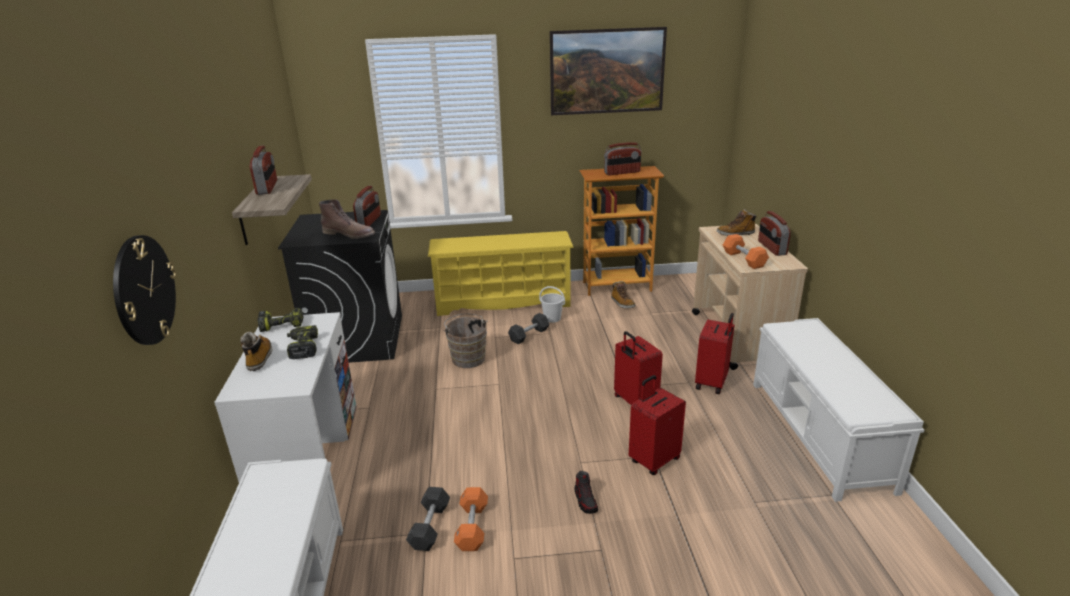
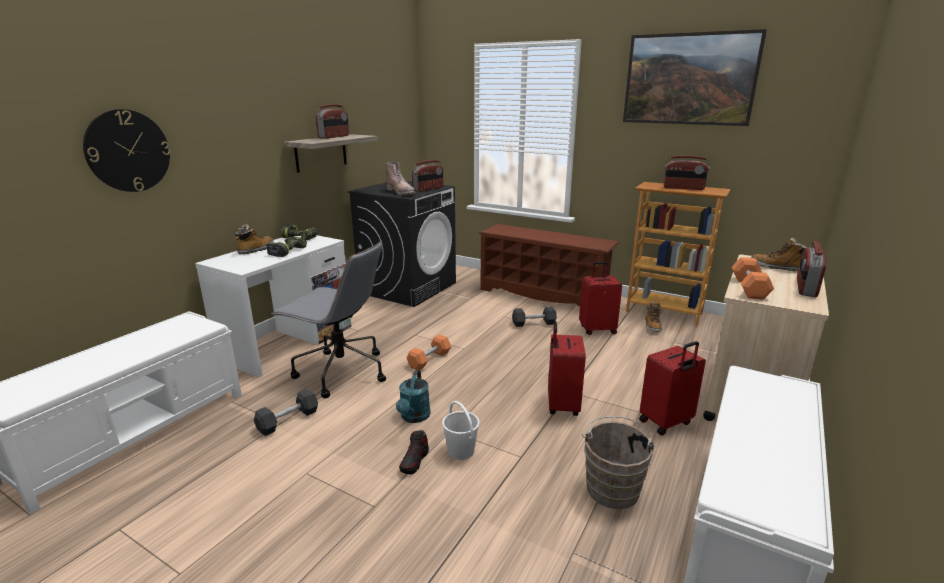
camera: 35 degrees right, 5 degrees down
yellow shoe rack [428,231,574,316] -> brown shoe rack [479,224,619,306]
brown bucket [443,314,488,368] -> brown bucket moved to [582,416,658,509]
orange dumbbell [454,487,488,551] -> orange dumbbell moved to [406,334,451,370]
white bucket [539,286,565,323] -> white bucket moved to [442,401,480,460]
red suitcase [629,375,686,475] -> red suitcase moved to [579,262,622,335]
none -> grey office chair [271,241,386,398]
none -> turquoise watering can [396,370,431,423]

